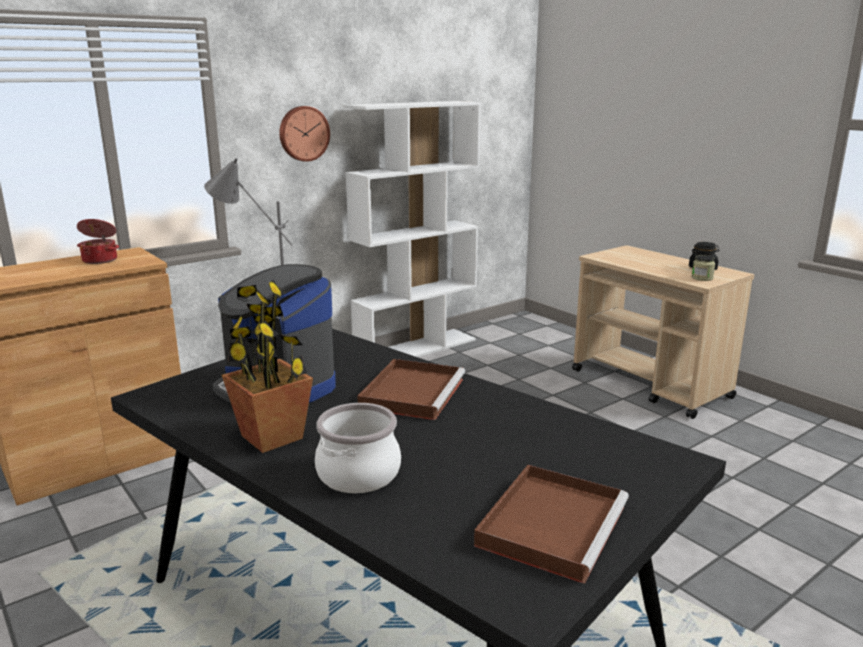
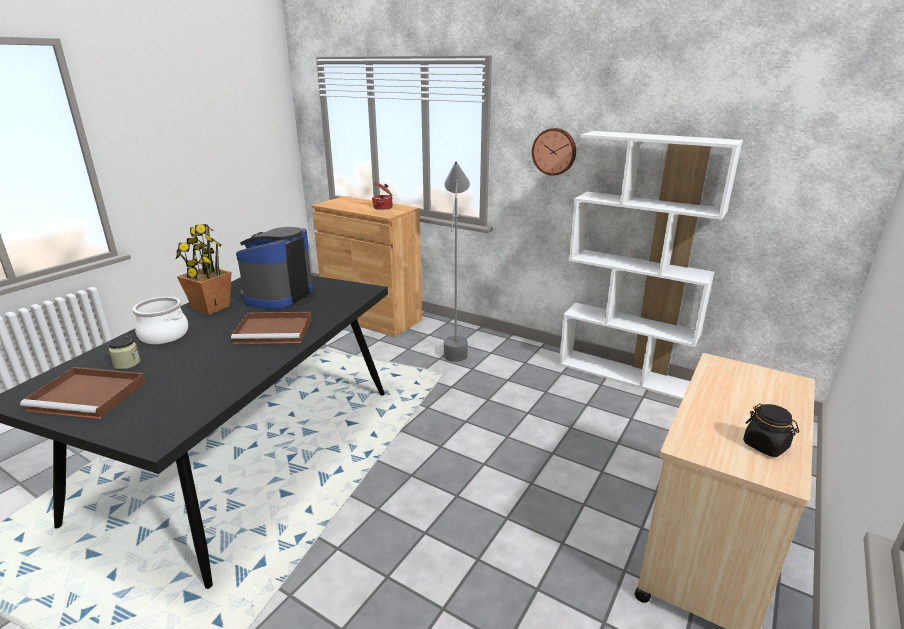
camera: 70 degrees right, 5 degrees up
jar [692,255,715,281] -> jar moved to [108,337,140,369]

